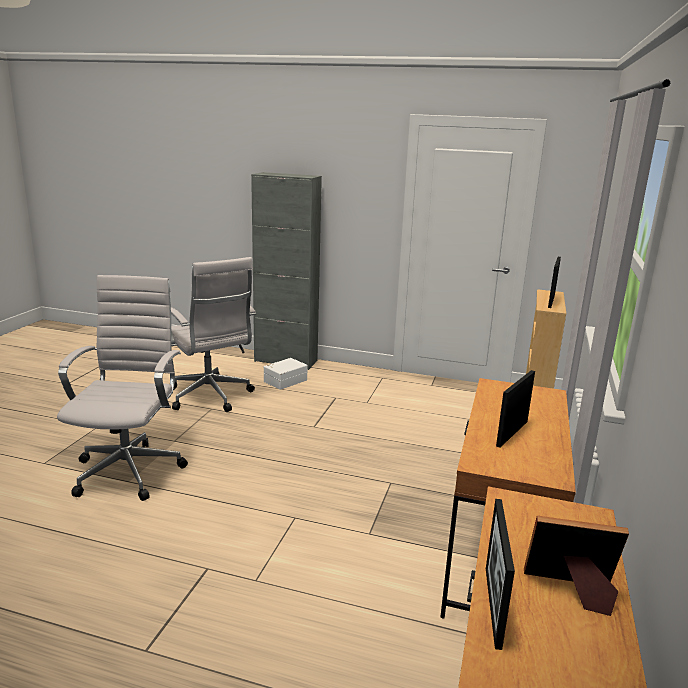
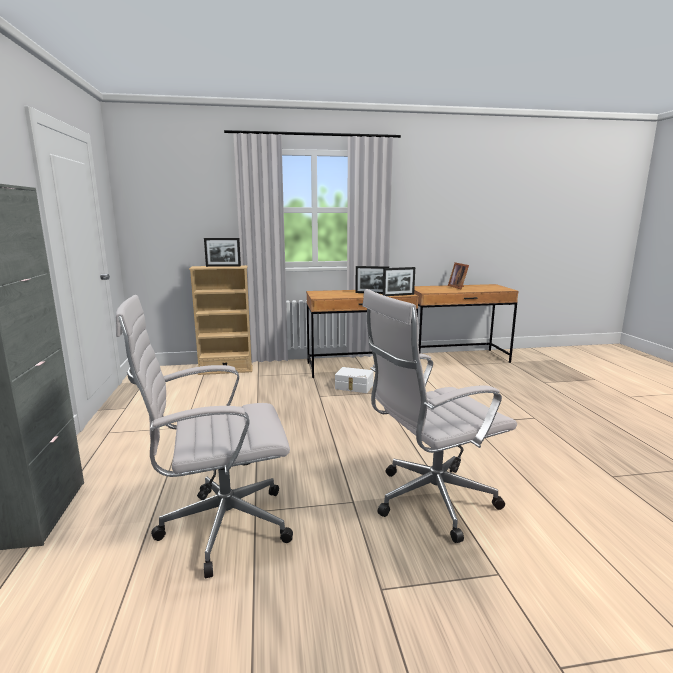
camera: 115 degrees left, 5 degrees down
white office chair [171,257,256,412] -> white office chair turned 135 degrees counterclockwise [116,295,293,578]
white storage box [264,358,307,390] -> white storage box moved to [335,367,374,393]
picture frame [486,499,515,650] -> picture frame moved to [383,267,415,296]

